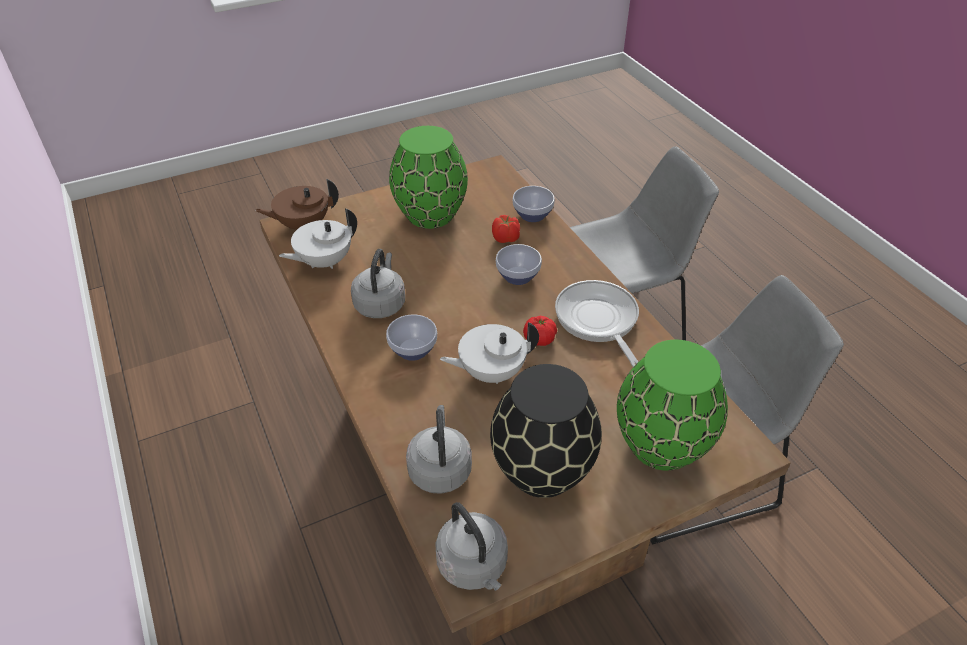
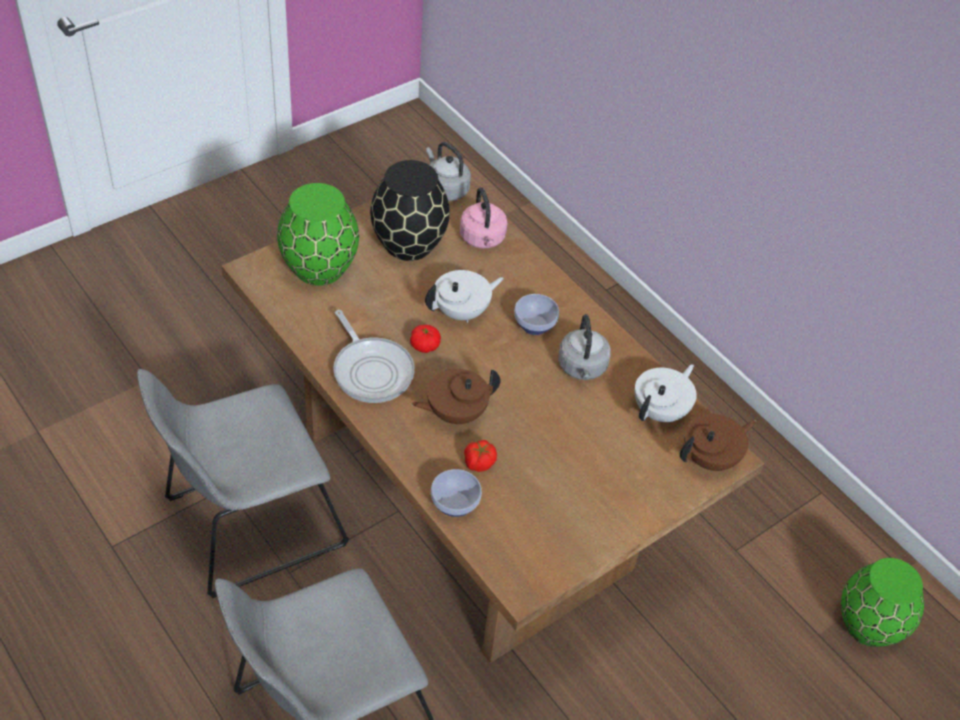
camera: 165 degrees right, 5 degrees up
green vase [389,126,468,229] -> green vase moved to [841,558,924,647]
grey kettle [406,405,472,494] -> pink kettle [460,187,507,248]
bowl [496,244,542,285] -> brown teapot [412,369,501,424]

